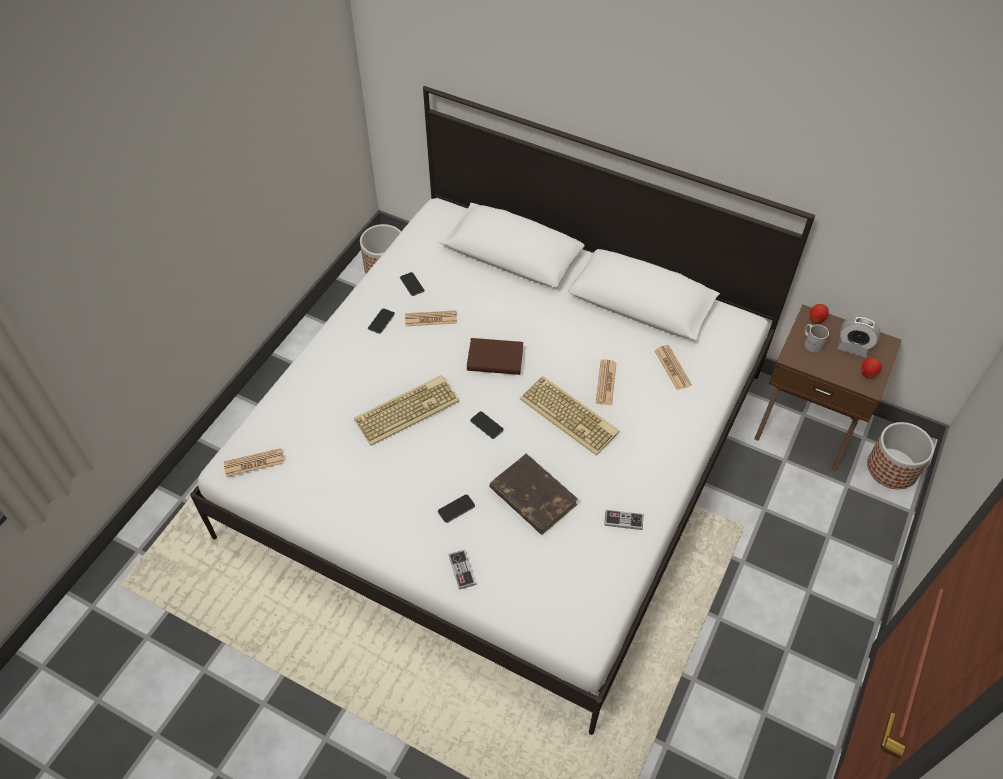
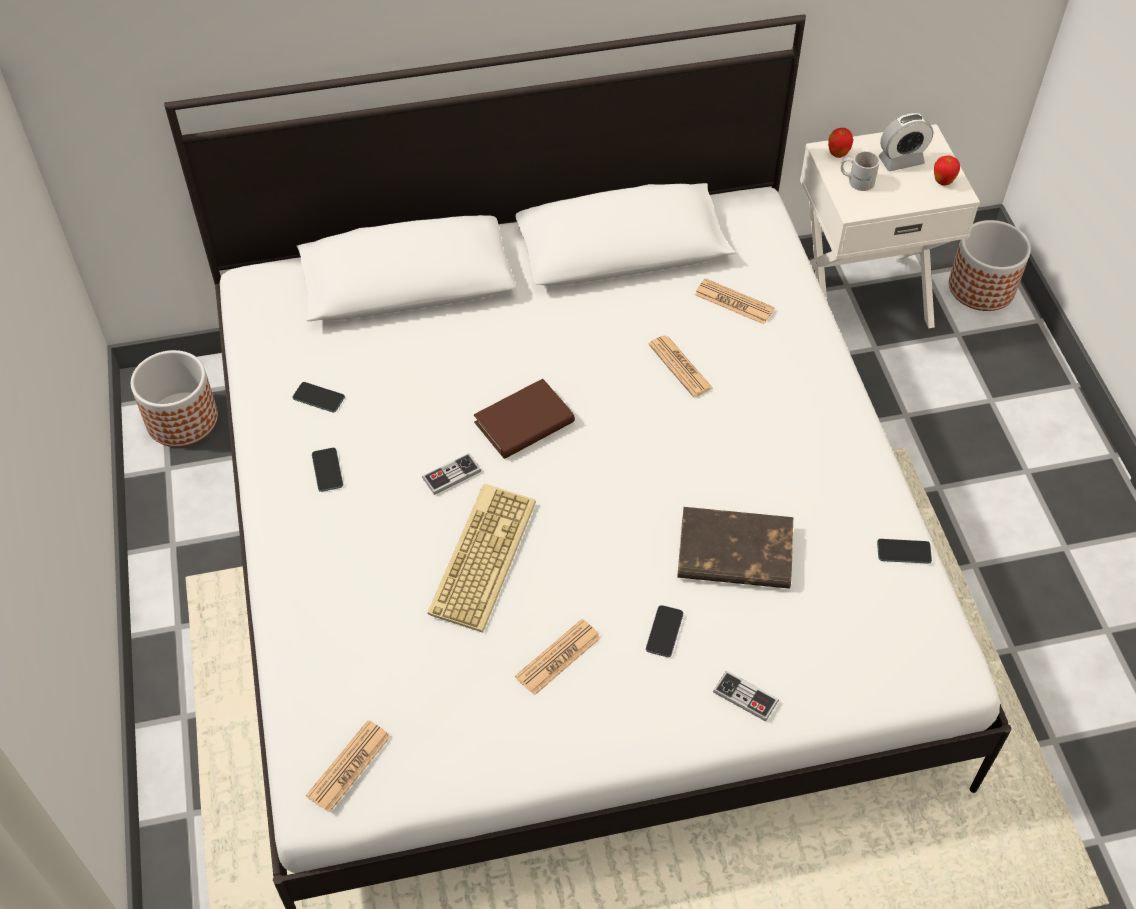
camera: 40 degrees left, 0 degrees up
newspaper [405,310,457,326] -> newspaper moved to [515,619,601,696]
phone [470,411,504,439] -> phone moved to [877,539,932,564]
keyboard [520,376,619,456] -> none
game controller [604,510,643,530] -> game controller moved to [422,453,481,495]
brown nightstand [754,305,902,472] -> white nightstand [800,124,980,328]

